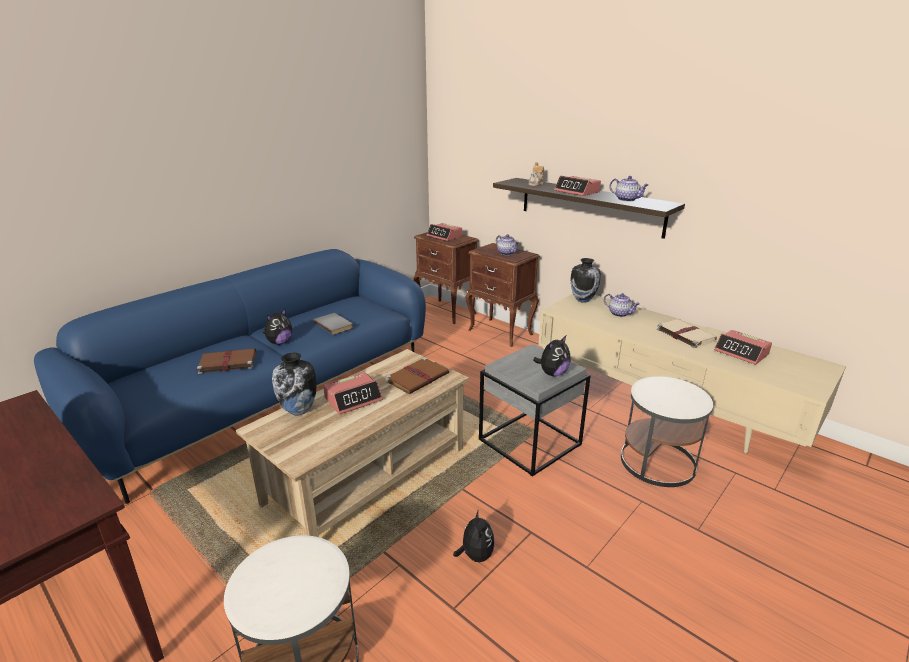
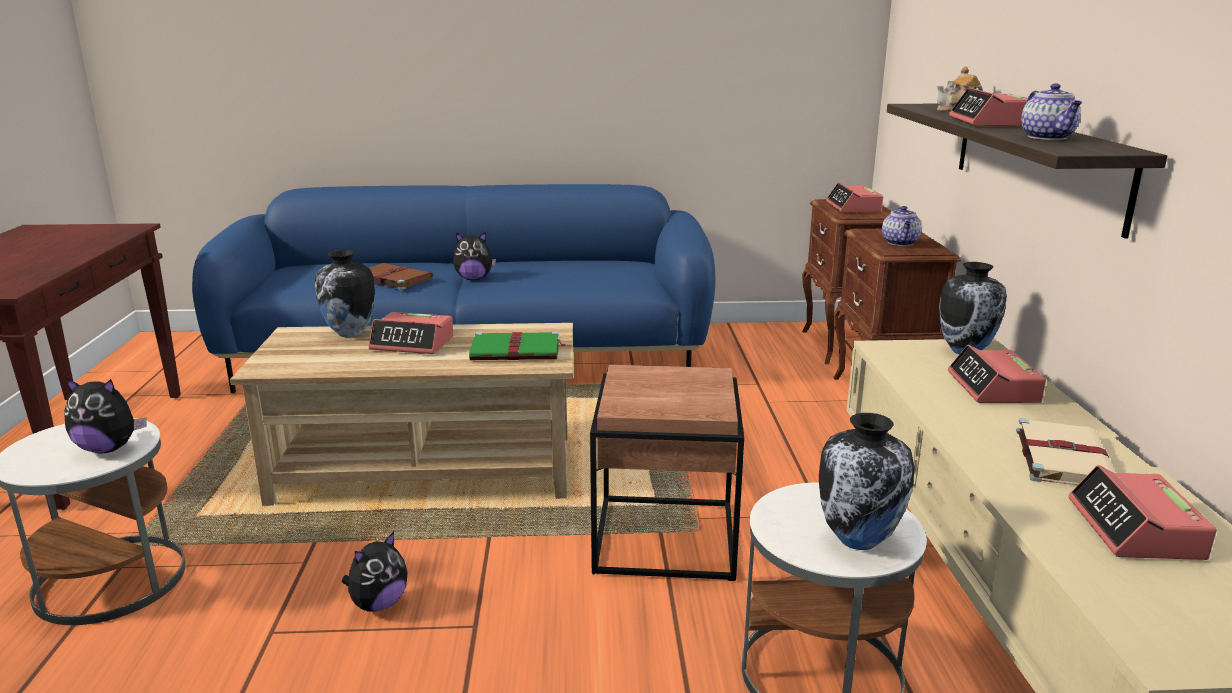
camera: 45 degrees right, 5 degrees down
grey book [314,313,353,335] -> none
brown book [386,357,449,394] -> green book [469,331,566,360]
grey side table [479,344,591,477] -> brown side table [590,365,744,581]
plush toy [533,336,571,377] -> plush toy moved to [64,378,147,453]
teapot [604,293,640,317] -> alarm clock [948,345,1046,403]
none -> vase [819,413,915,550]

